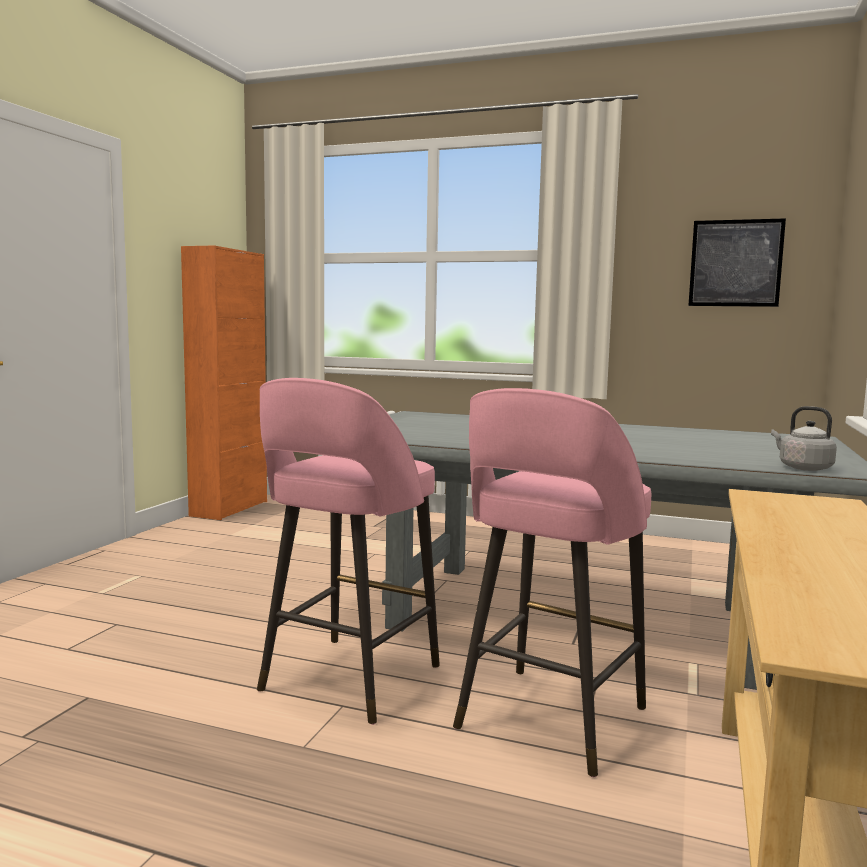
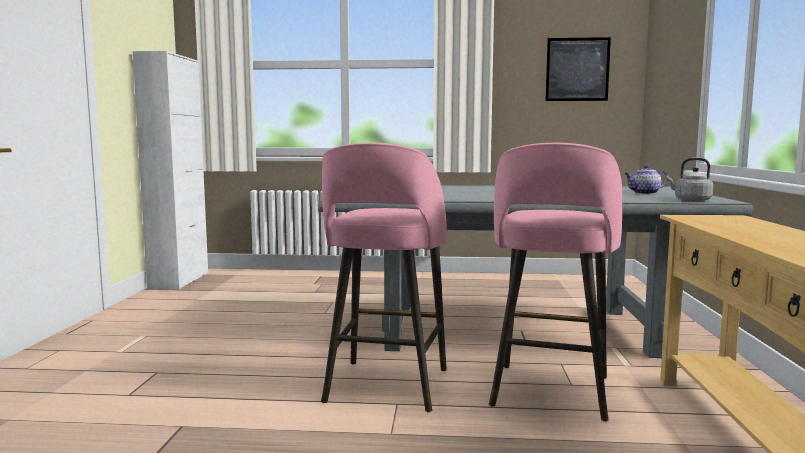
camera: 15 degrees left, 0 degrees up
orange cabinet [181,245,267,520] -> white cabinet [133,51,208,290]
none -> teapot [624,165,668,194]

